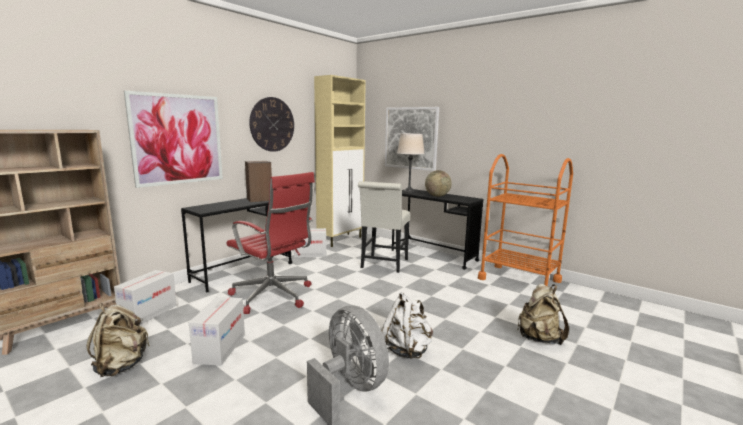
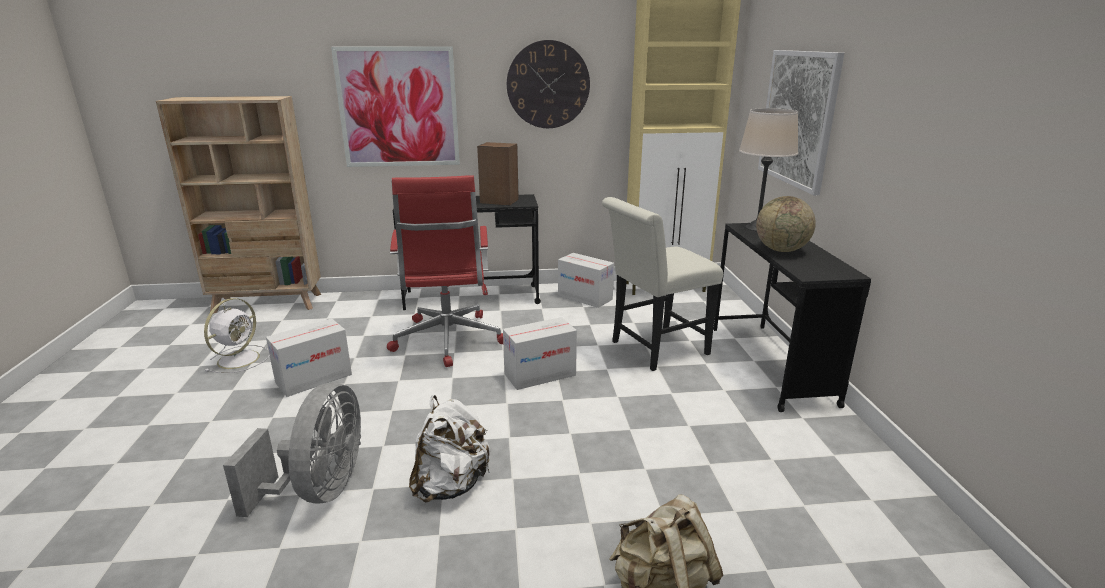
camera: 45 degrees right, 10 degrees up
beige backpack [86,303,150,377] -> white fan [204,298,270,373]
cardboard box [114,270,177,325] -> cardboard box moved to [503,317,577,390]
orange cart [478,154,573,287] -> none

